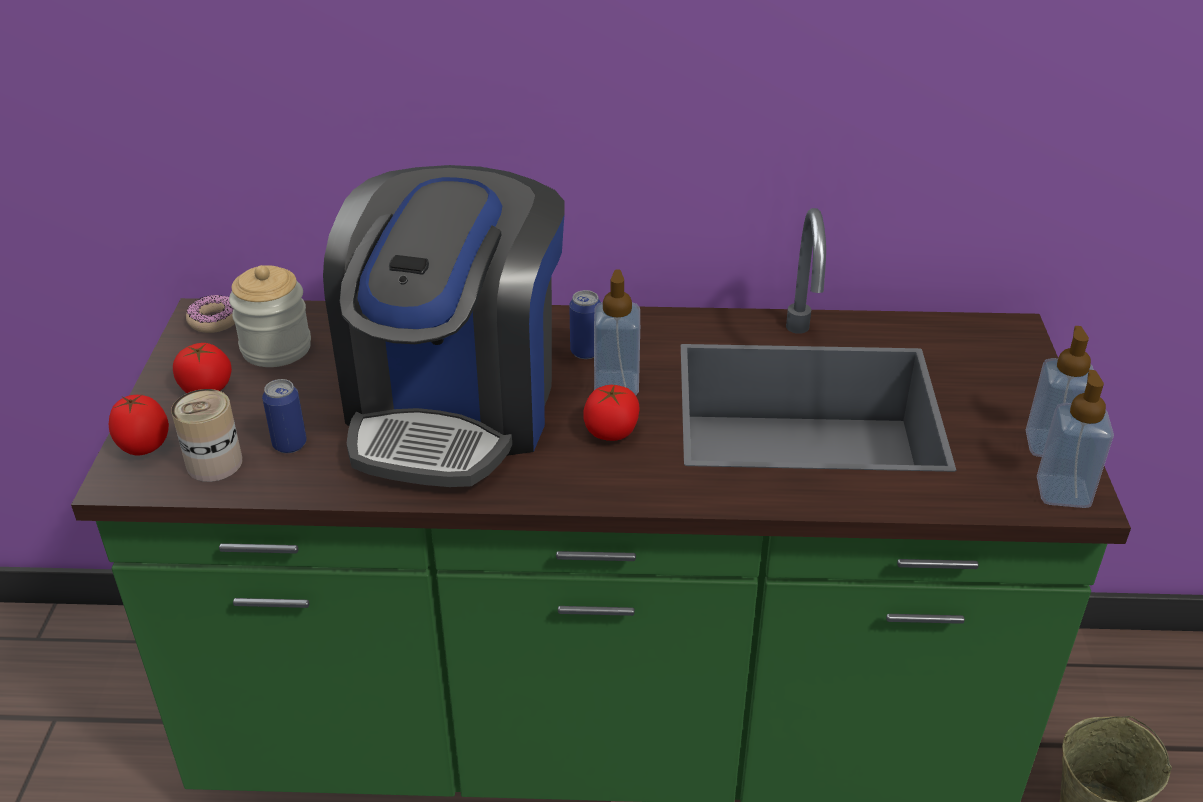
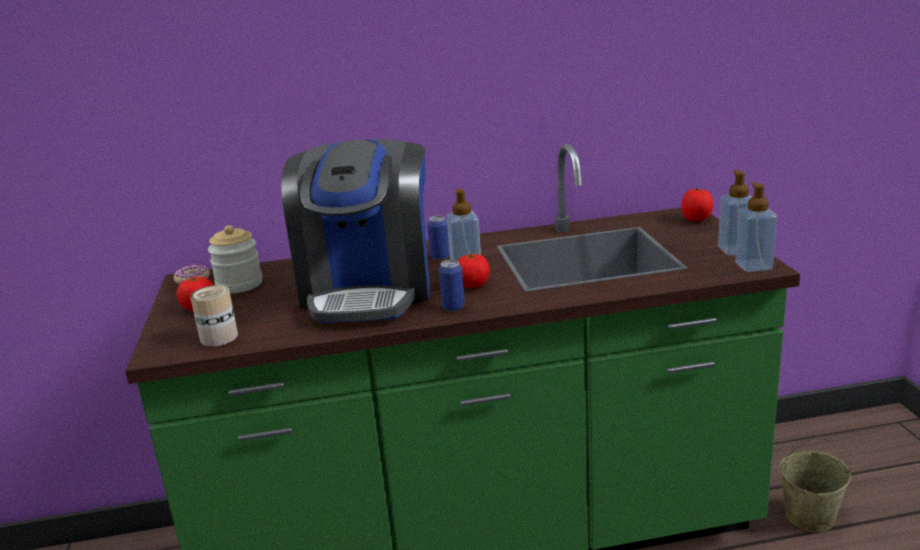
camera: 10 degrees left, 15 degrees down
tomato [109,394,169,456] -> tomato moved to [682,188,713,221]
can [262,379,307,453] -> can moved to [439,260,465,311]

